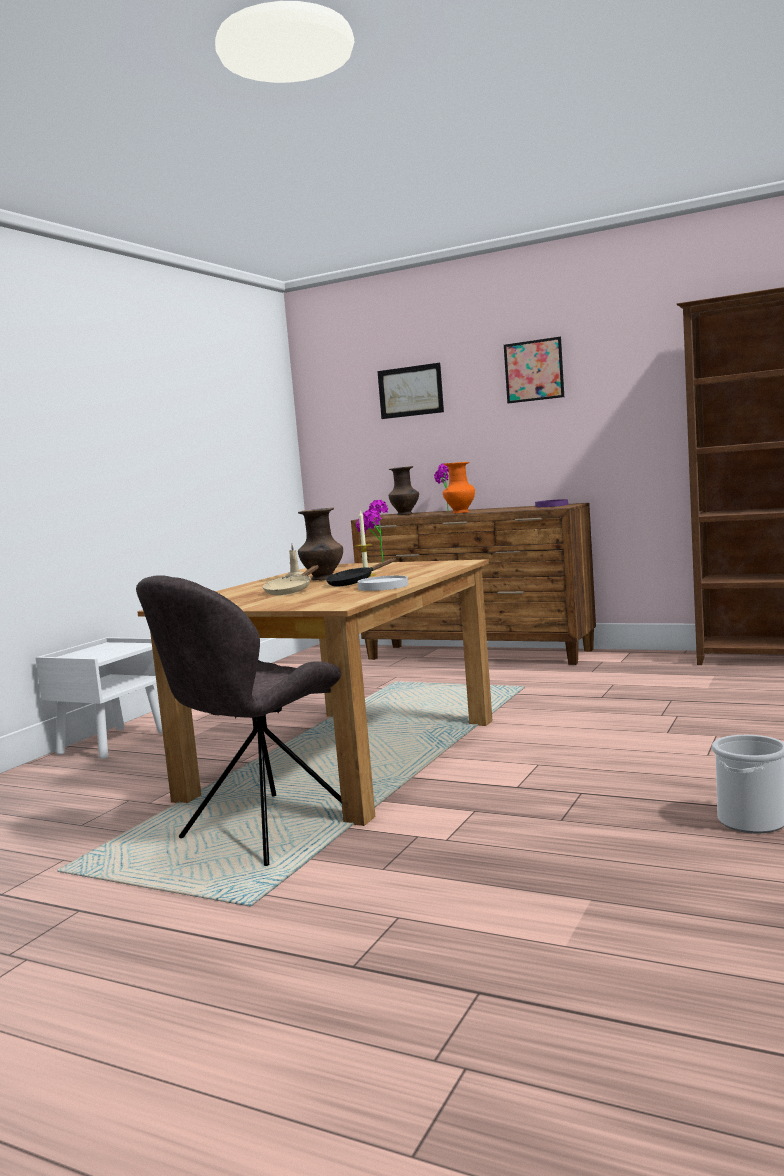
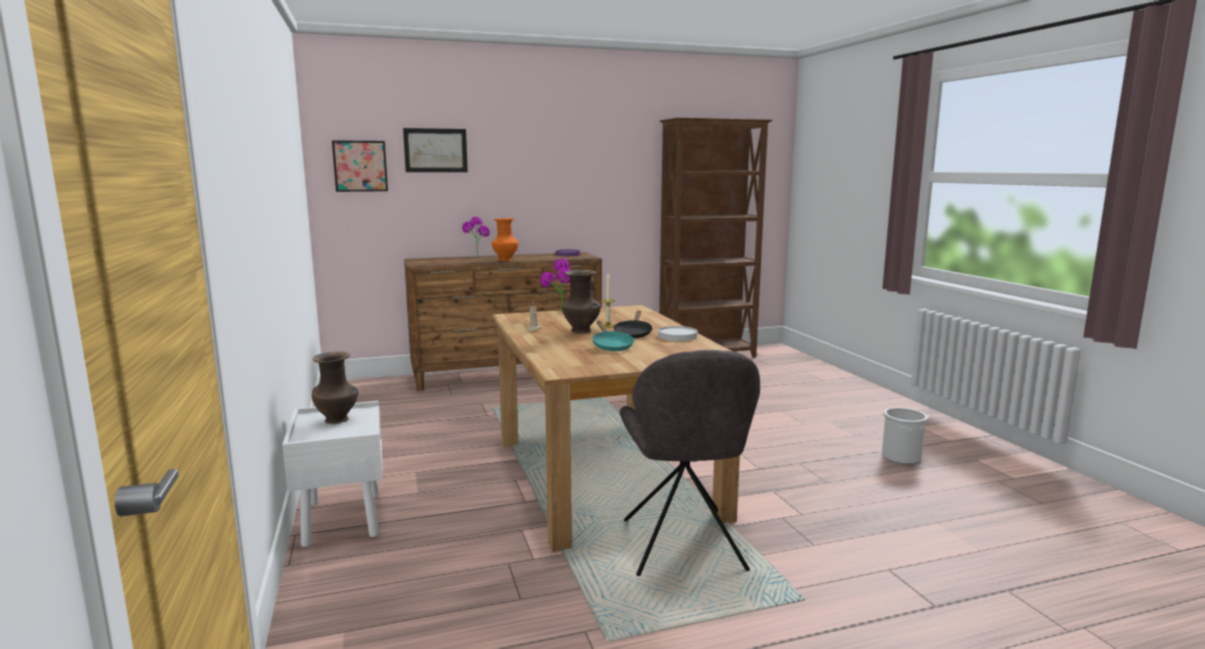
camera: 45 degrees left, 5 degrees up
beige frying pan [263,565,319,595] -> turquoise frying pan [593,321,634,351]
brown vase [389,466,419,515] -> brown vase moved to [312,352,358,424]
picture [504,337,564,403] -> picture moved to [332,140,388,192]

